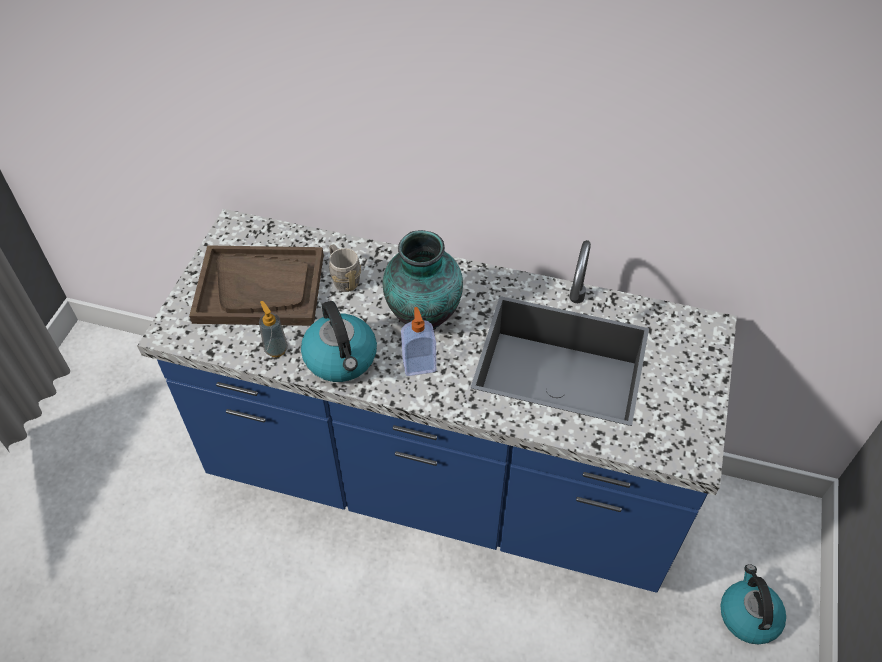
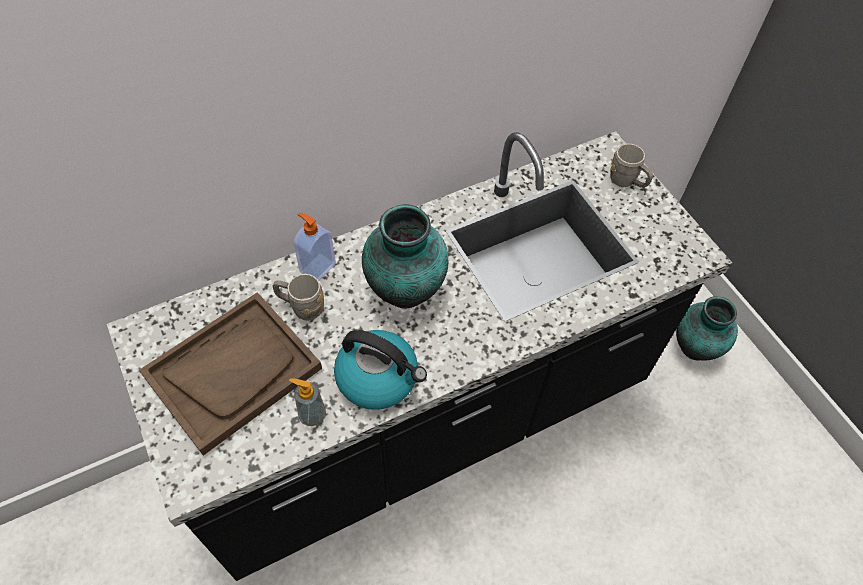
camera: 45 degrees left, 5 degrees up
blue counter [137,209,737,593] -> black counter [107,131,732,581]
soap dispenser [401,307,436,376] -> soap dispenser moved to [294,213,336,281]
kettle [720,564,786,645] -> vase [676,296,738,361]
none -> grey mug [610,144,653,188]

